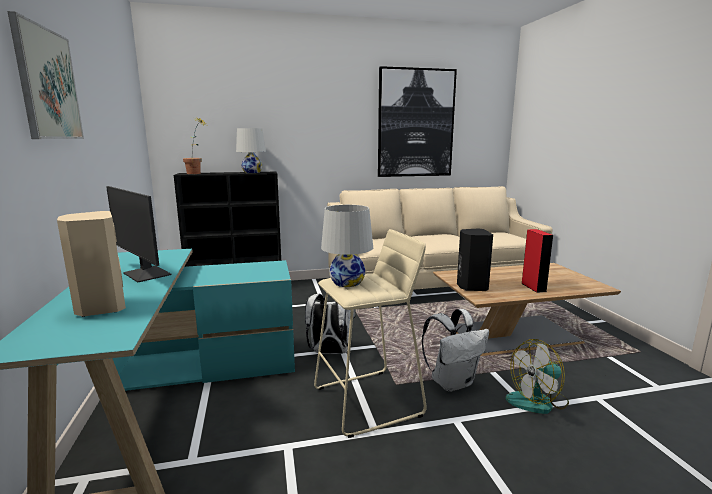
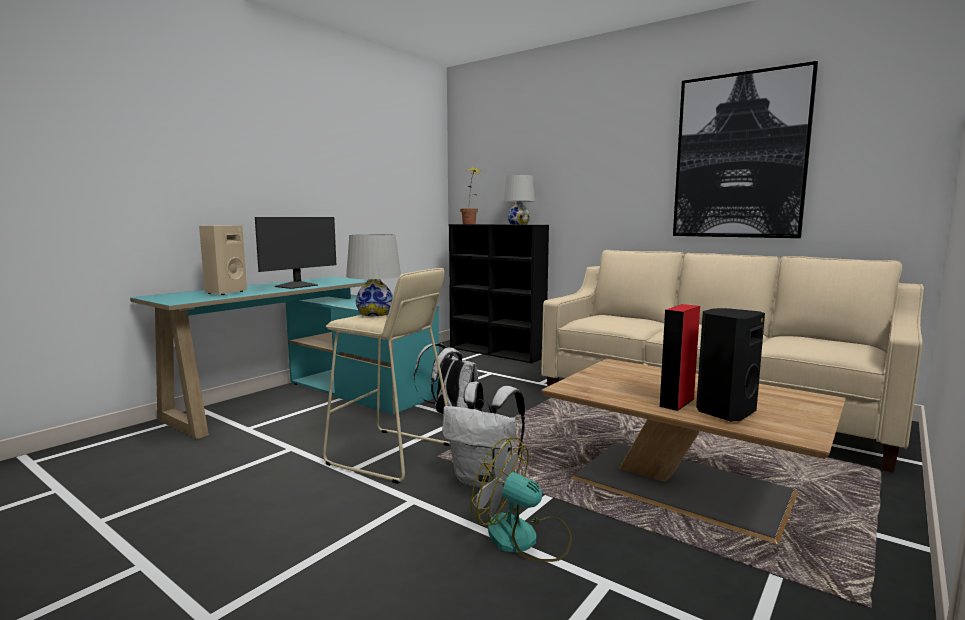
camera: 50 degrees right, 5 degrees down
picture [7,11,84,139] -> none
monitor [106,186,172,282] -> monitor turned 150 degrees counterclockwise [255,217,336,289]
black speaker [457,229,493,291] -> black speaker moved to [696,308,765,422]

